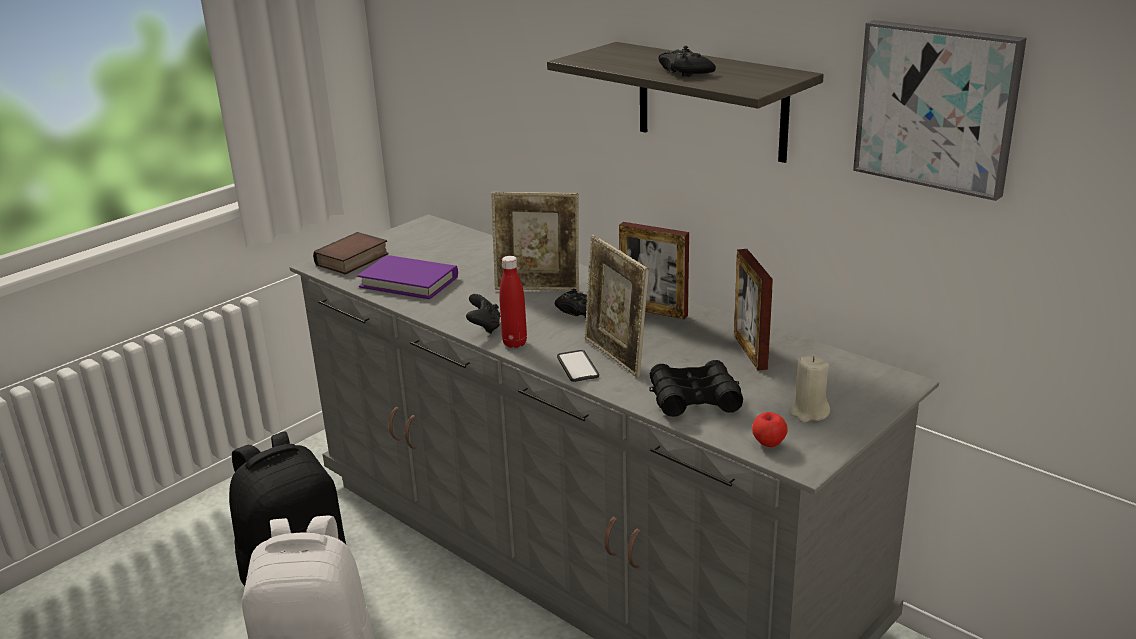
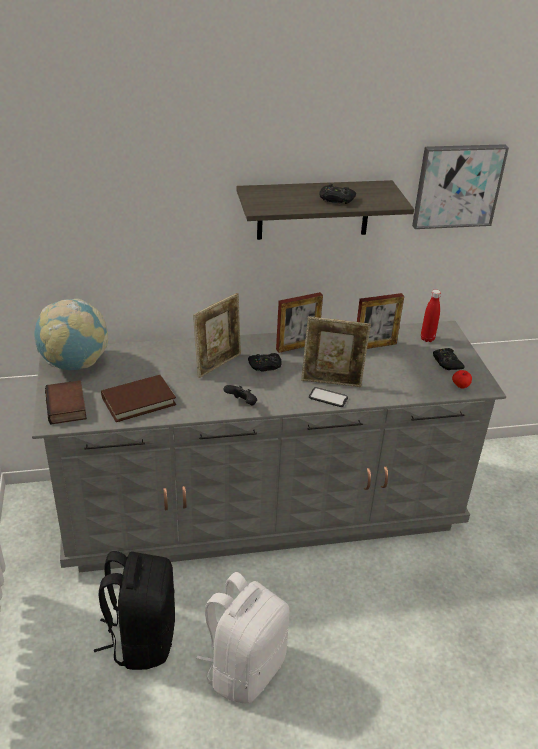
camera: 55 degrees left, 10 degrees up
purple book [357,255,458,299] -> brown book [101,375,176,422]
red bottle [499,256,527,348] -> red bottle moved to [421,290,441,342]
black binoculars [649,360,743,417] -> none
picture frame [734,249,773,371] -> picture frame turned 45 degrees counterclockwise [357,293,404,349]
beige candle [790,356,830,423] -> black game controller [433,348,464,370]
none -> globe [34,299,108,370]

